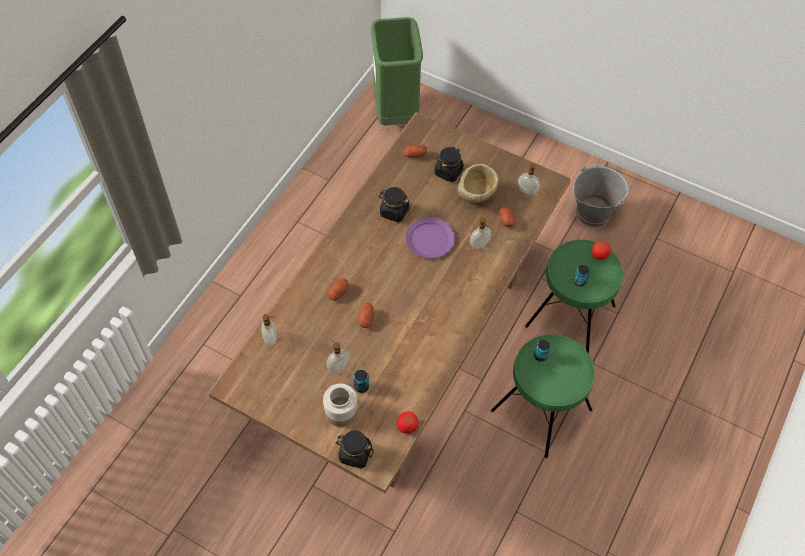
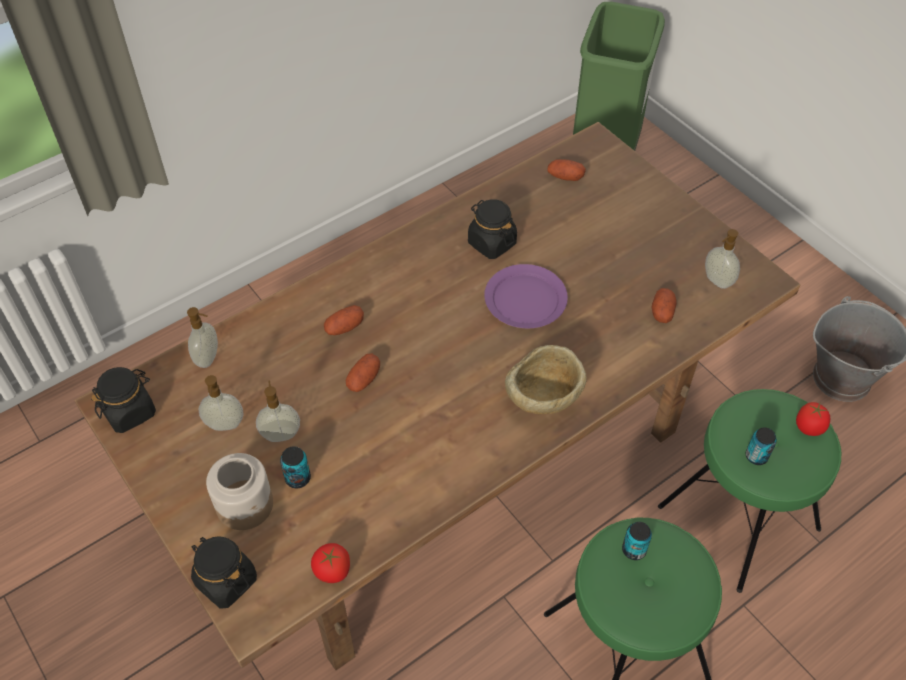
camera: 25 degrees right, 5 degrees down
black jar [434,146,464,182] -> black jar moved to [91,367,156,433]
beige bowl [458,164,499,203] -> beige bowl moved to [505,345,587,414]
soap dispenser [470,217,491,249] -> soap dispenser moved to [199,375,243,431]

